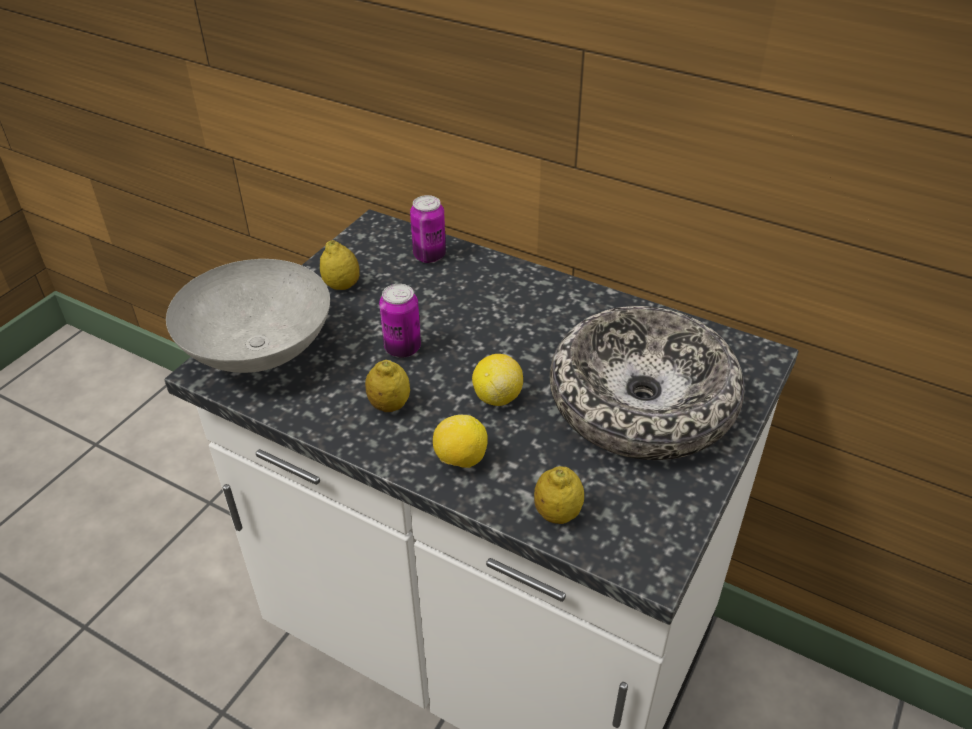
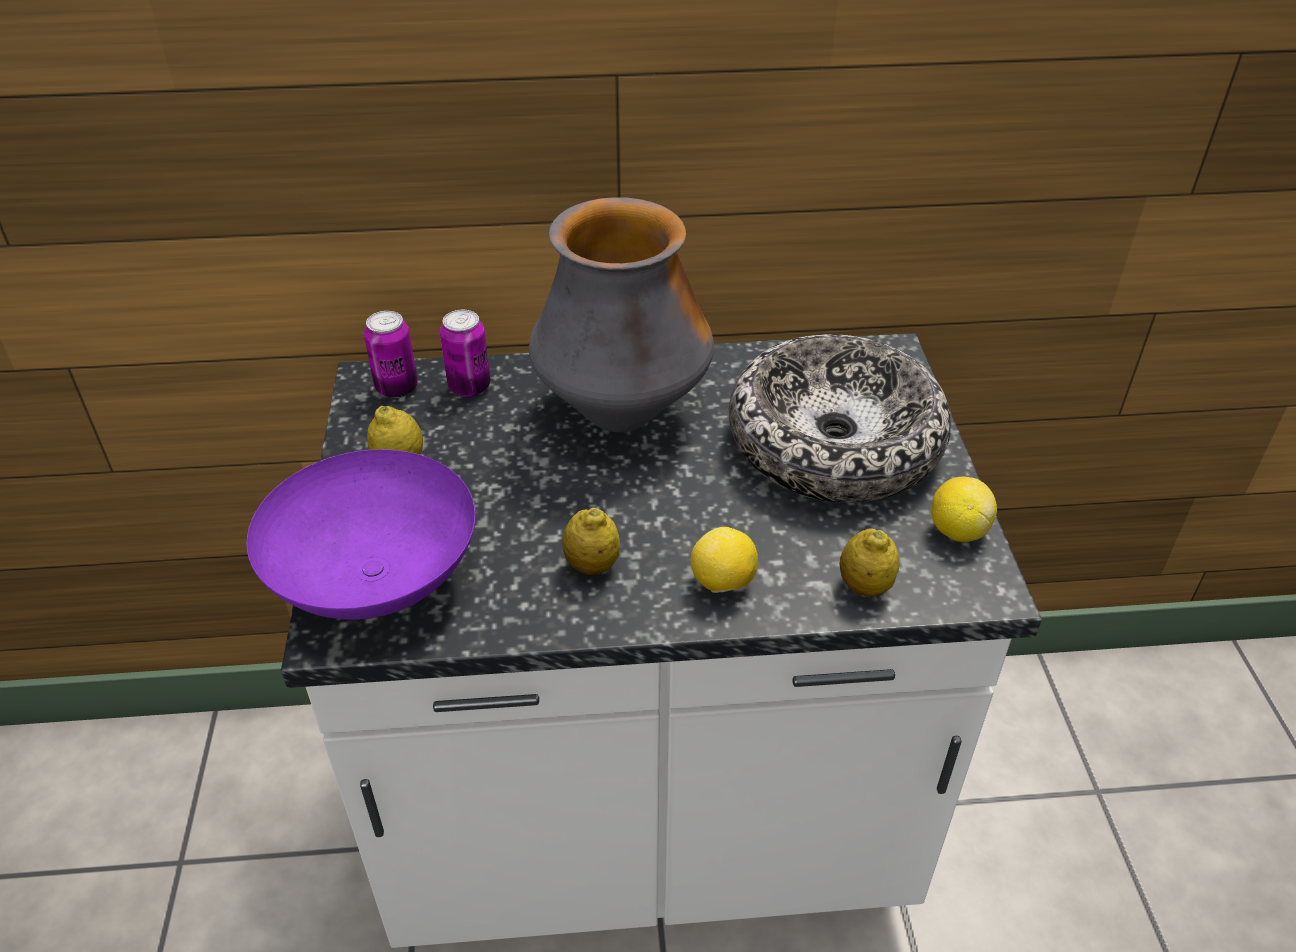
camera: 35 degrees left, 0 degrees up
grey bowl [166,259,330,373] -> purple bowl [246,449,476,620]
can [379,284,421,358] -> can moved to [364,311,418,398]
lemon [472,354,523,406] -> lemon moved to [932,477,997,542]
none -> vase [529,197,714,432]

